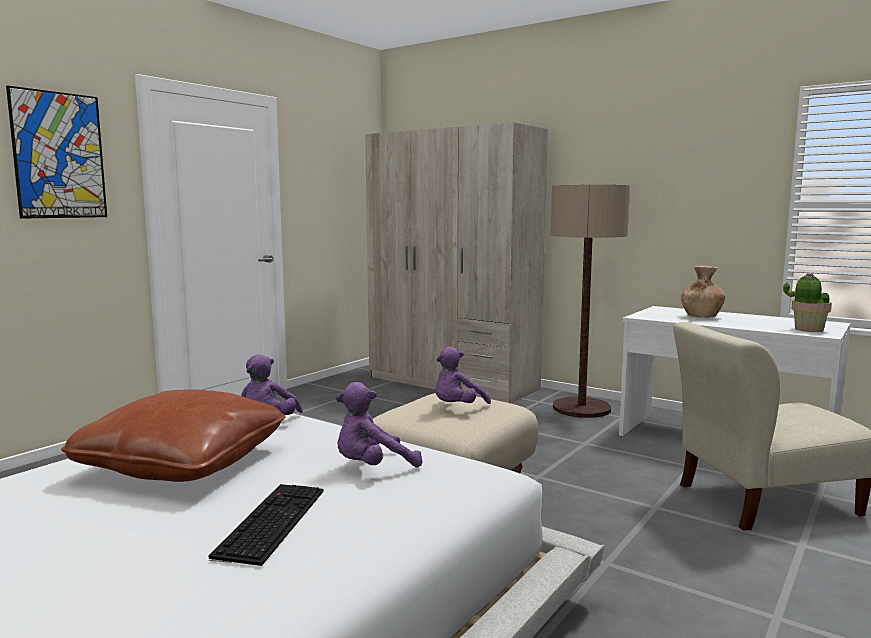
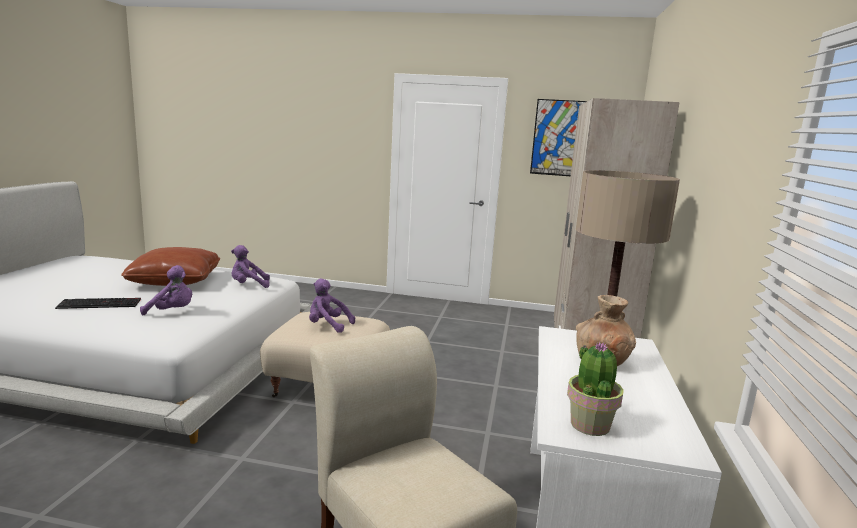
camera: 65 degrees right, 5 degrees up
picture [6,85,107,219] -> picture moved to [530,99,587,176]
purple plush toy [336,382,422,468] -> purple plush toy turned 150 degrees clockwise [140,265,192,315]

